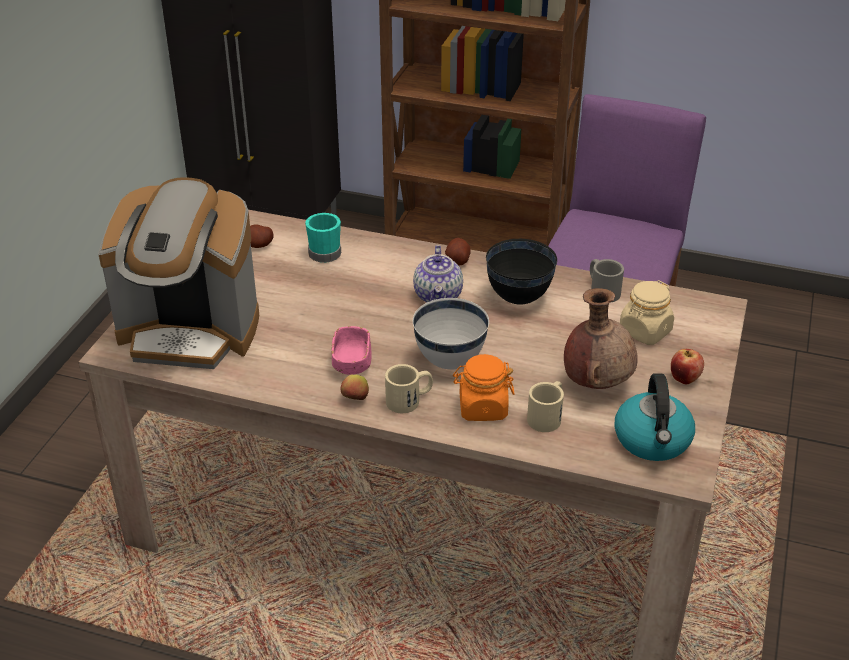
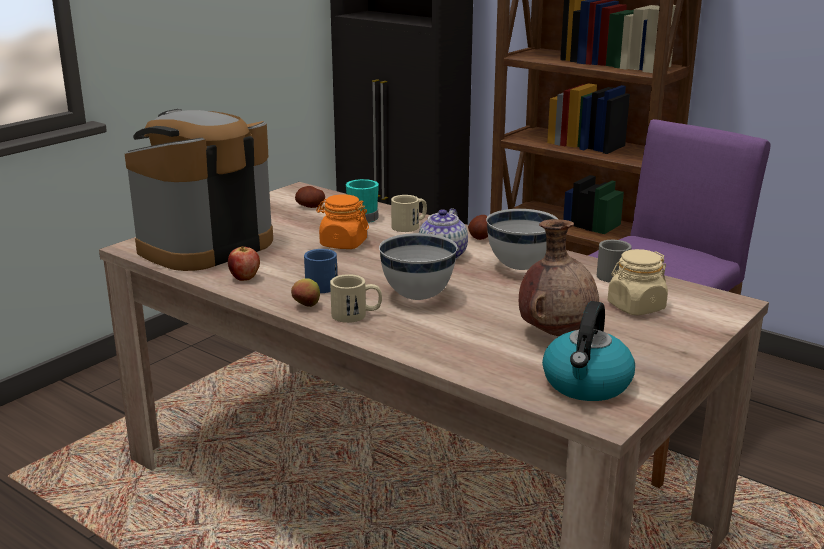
camera: 20 degrees right, 15 degrees down
coffee machine [98,177,259,369] -> coffee machine turned 105 degrees clockwise [125,109,273,271]
pink bowl [331,326,372,375] -> blue mug [304,249,337,293]
orange jar [453,354,515,421] -> orange jar moved to [316,194,369,249]
black bowl [486,239,557,305] -> white bowl [486,209,558,270]
beige mug [527,381,564,432] -> beige mug moved to [391,195,427,232]
apple [671,349,704,384] -> apple moved to [228,246,260,281]

